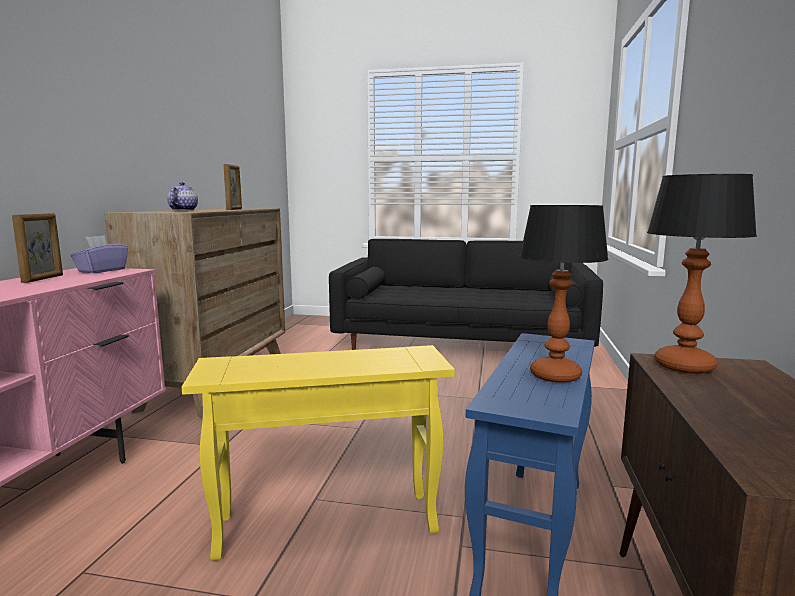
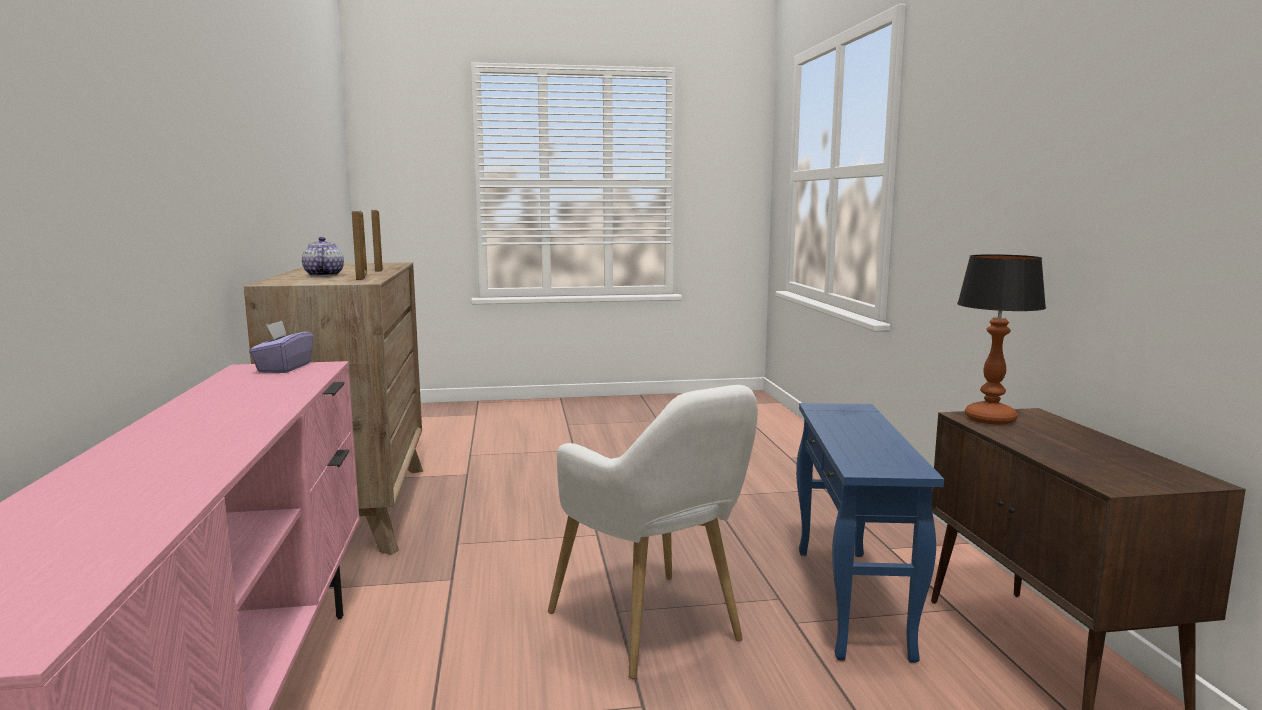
camera: 20 degrees left, 0 degrees up
picture frame [12,213,63,283] -> picture frame moved to [352,211,367,280]
yellow side table [182,345,455,561] -> white armchair [548,385,758,679]
black sofa [329,239,603,350] -> none
table lamp [519,205,609,383] -> none

